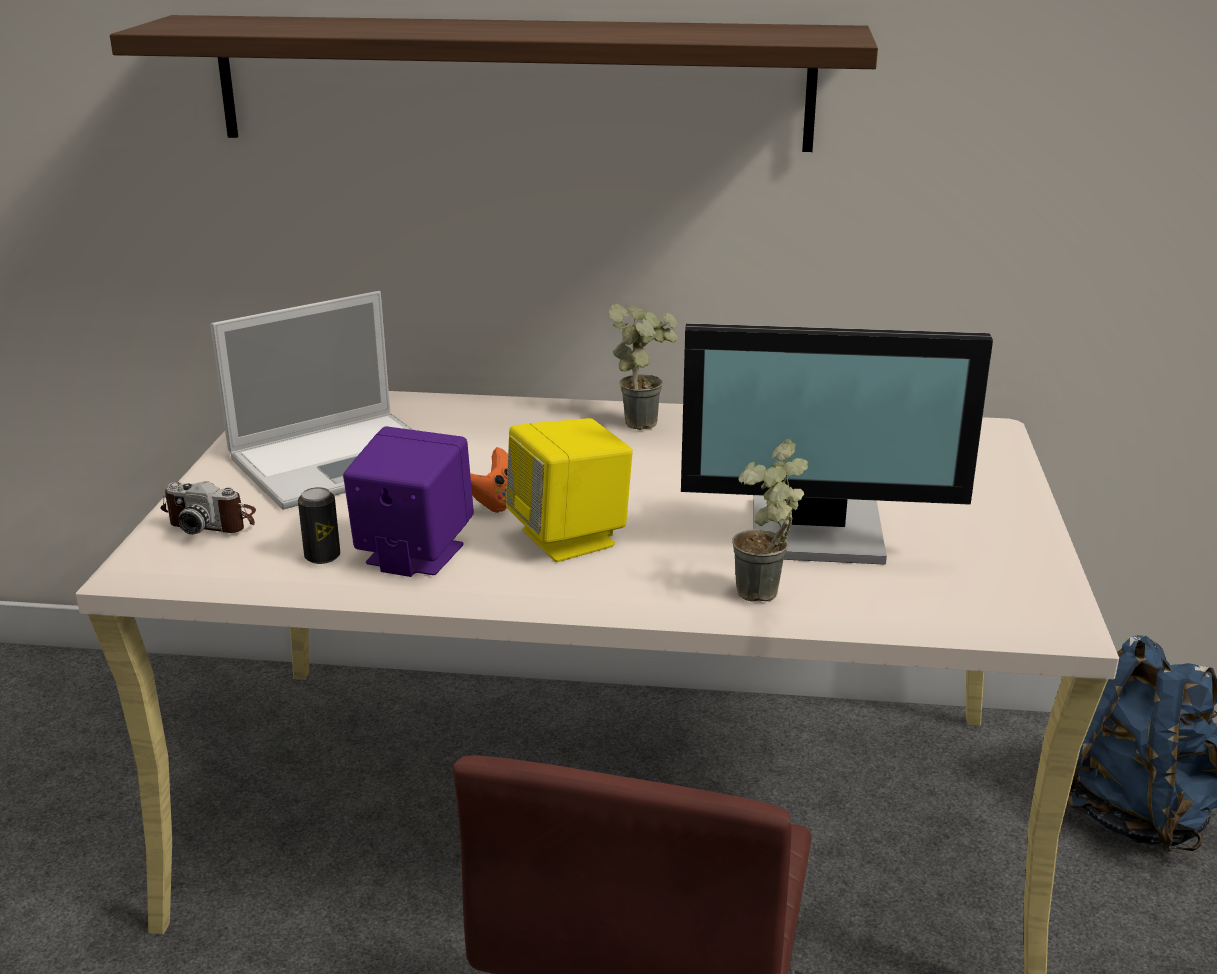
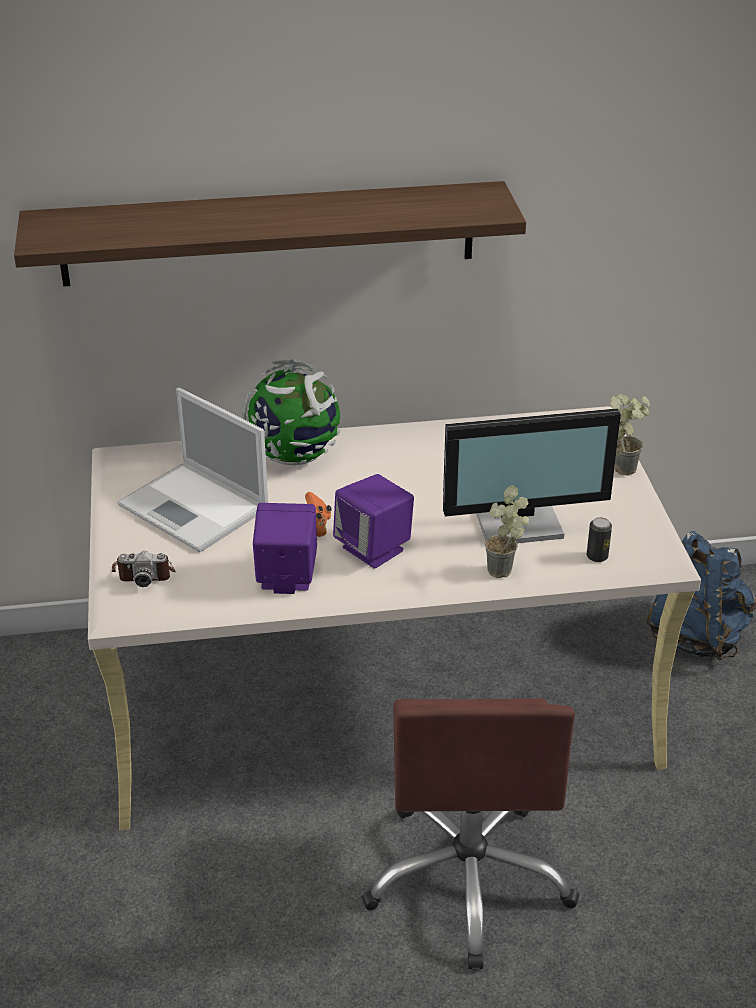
camera: 15 degrees left, 10 degrees up
laptop [210,291,413,510] -> laptop turned 90 degrees clockwise [117,388,268,553]
can [298,487,340,564] -> can moved to [587,517,612,562]
yellow speaker [506,418,633,562] -> purple speaker [333,474,414,569]
potted plant [608,304,678,430] -> potted plant moved to [610,394,650,476]
none -> globe [243,359,341,465]

